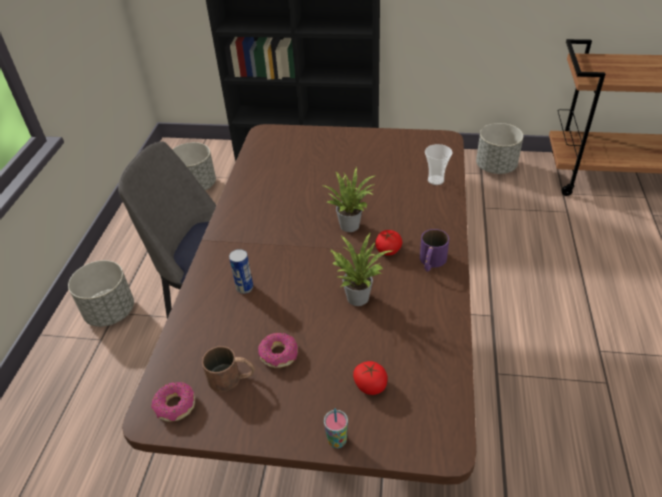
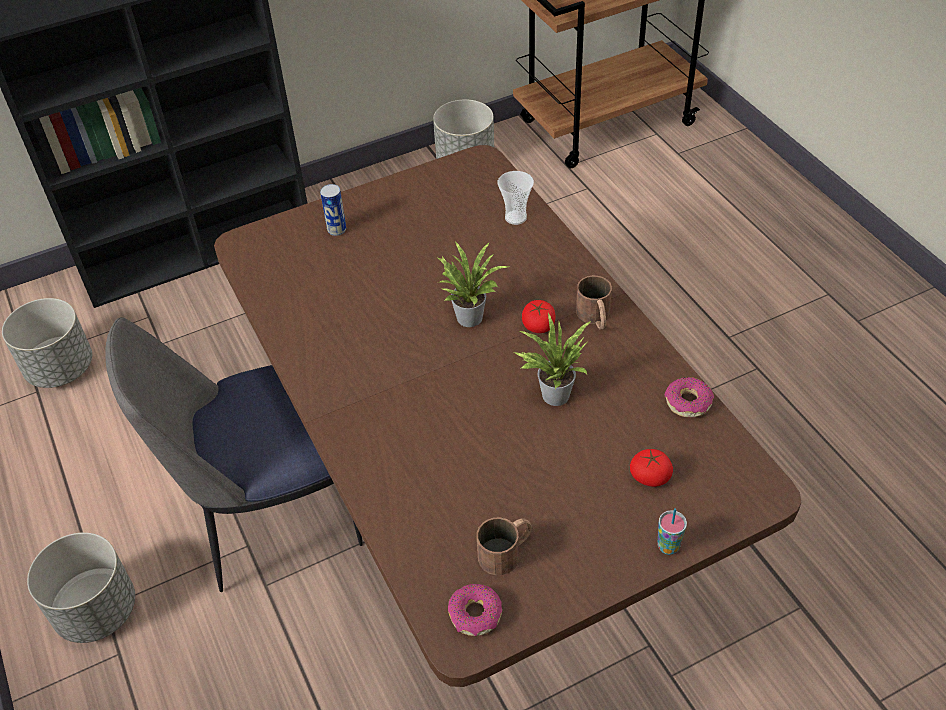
camera: 35 degrees left, 5 degrees up
can [229,249,253,294] -> can moved to [320,184,346,236]
donut [258,333,298,368] -> donut moved to [665,377,714,417]
purple mug [420,229,449,271] -> brown mug [576,276,612,330]

